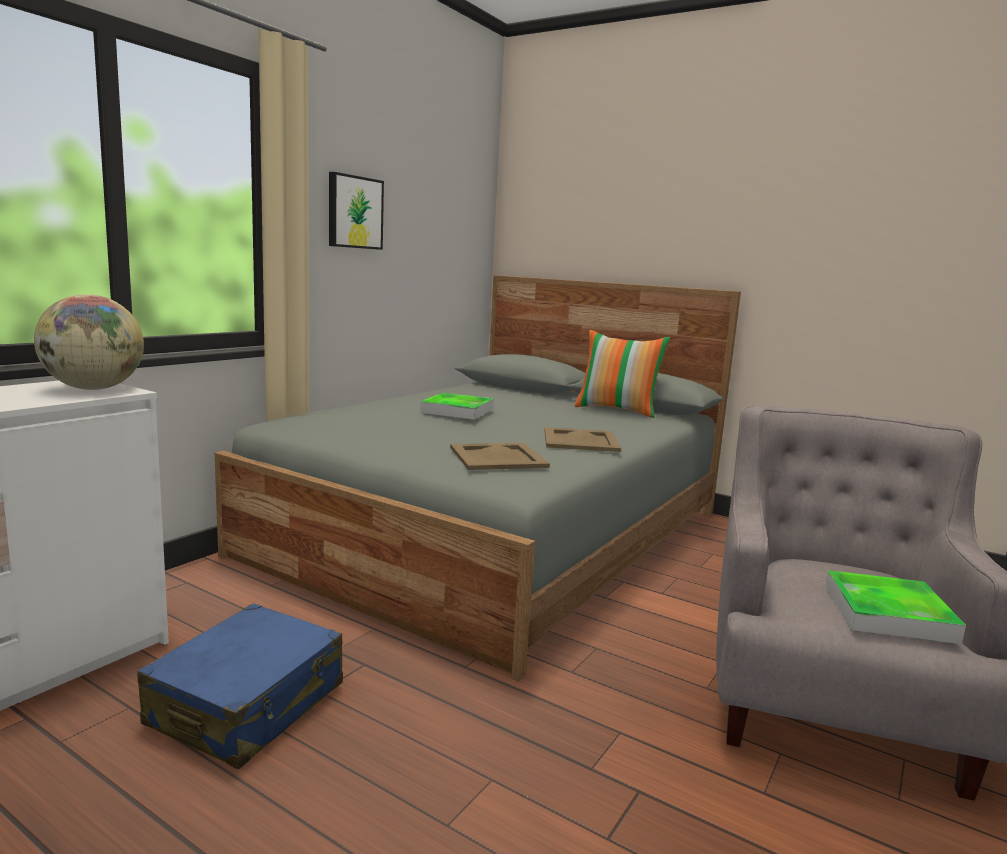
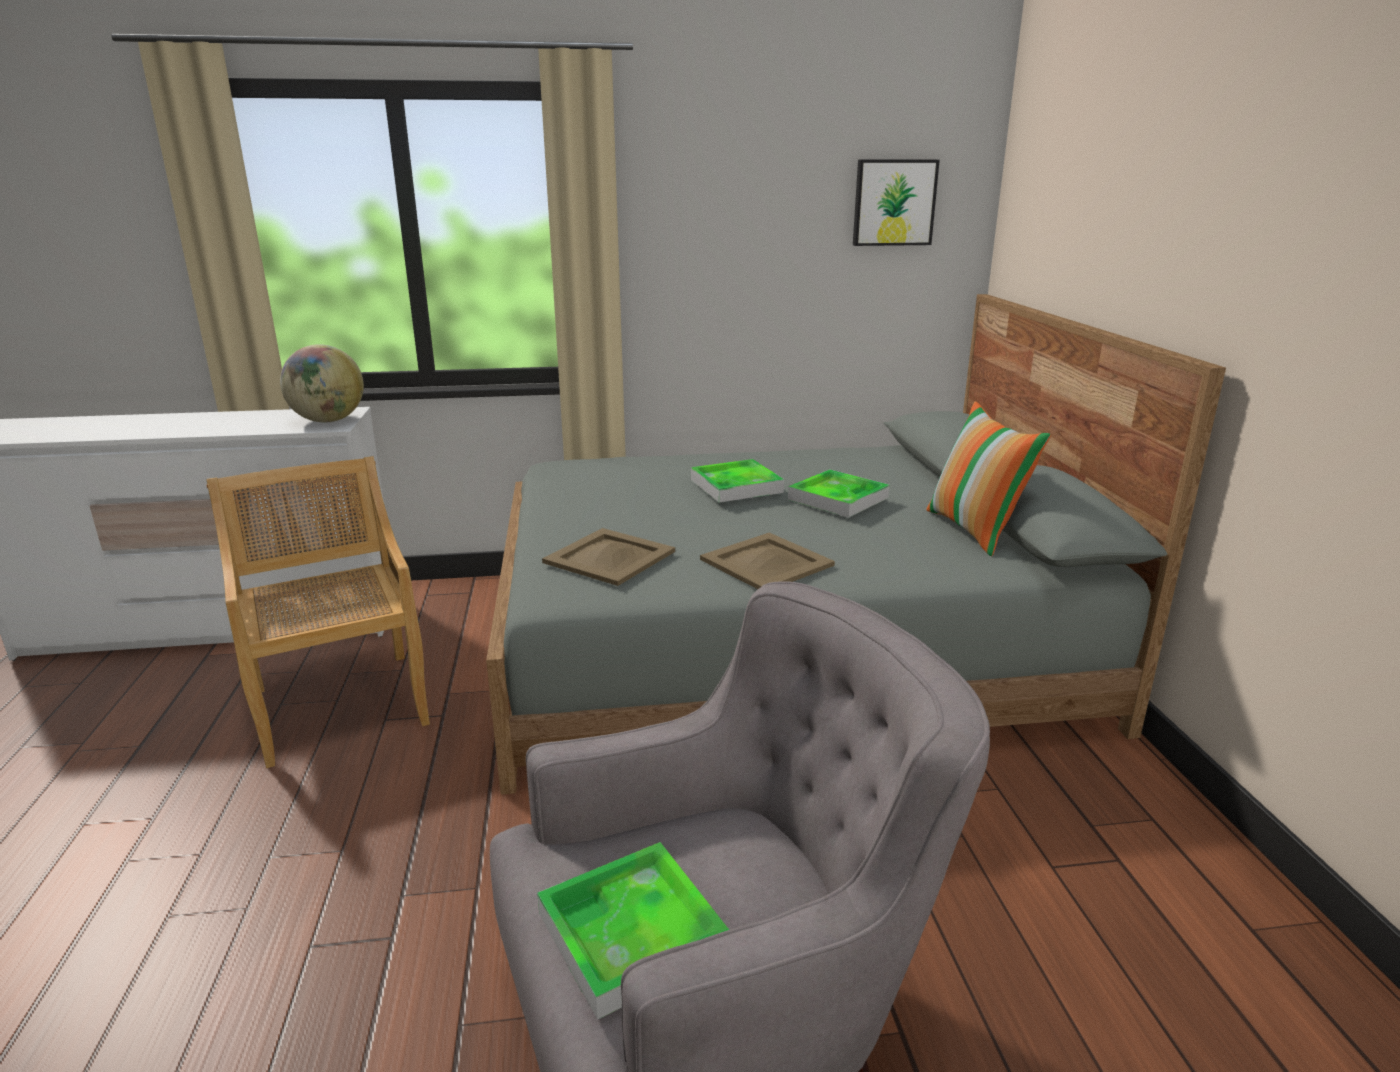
camera: 50 degrees right, 10 degrees up
blue suitcase [137,603,343,769] -> beige chair [206,456,430,768]
picture [329,172,384,250] -> picture moved to [853,160,940,246]
none -> tray [788,469,889,518]

